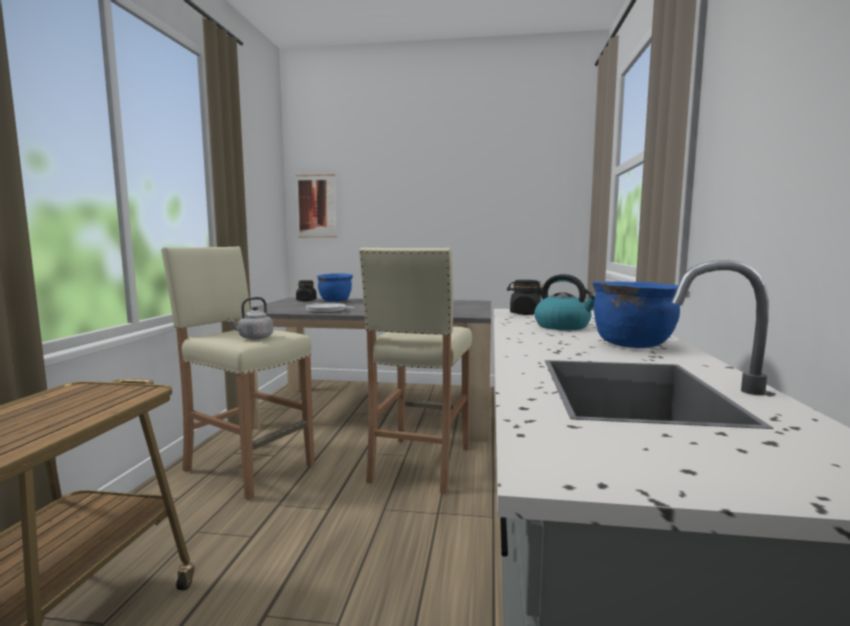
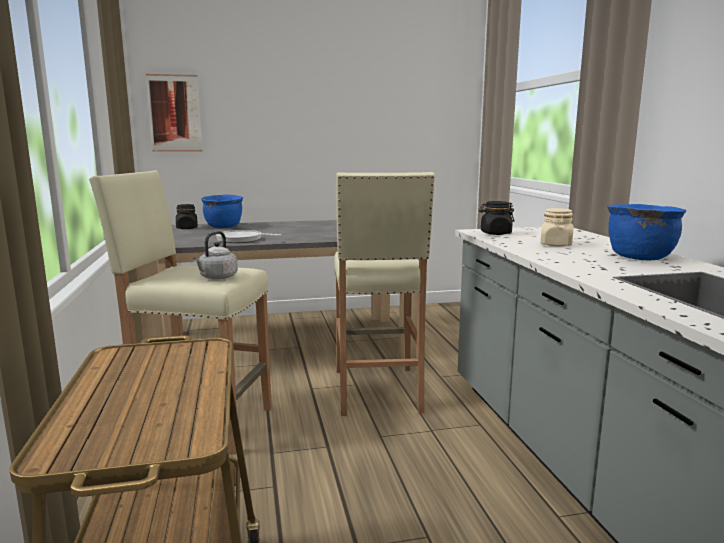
camera: 20 degrees left, 5 degrees up
kettle [534,274,595,330] -> beige jar [541,208,573,247]

